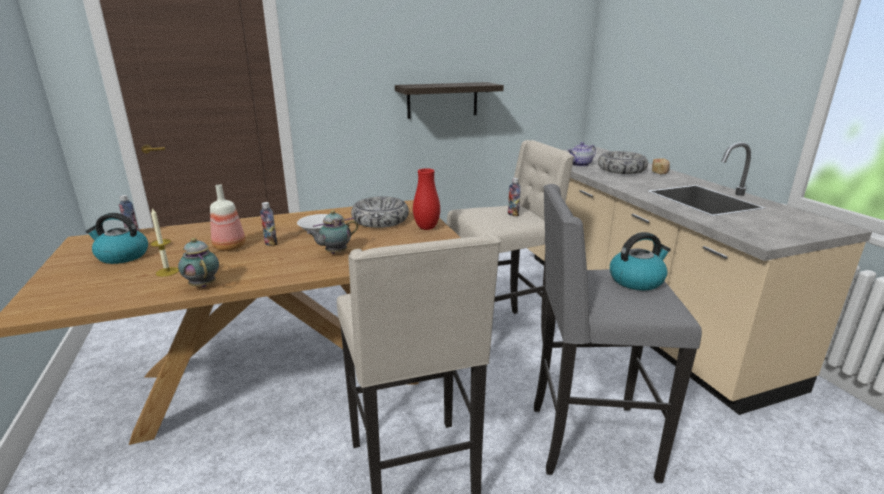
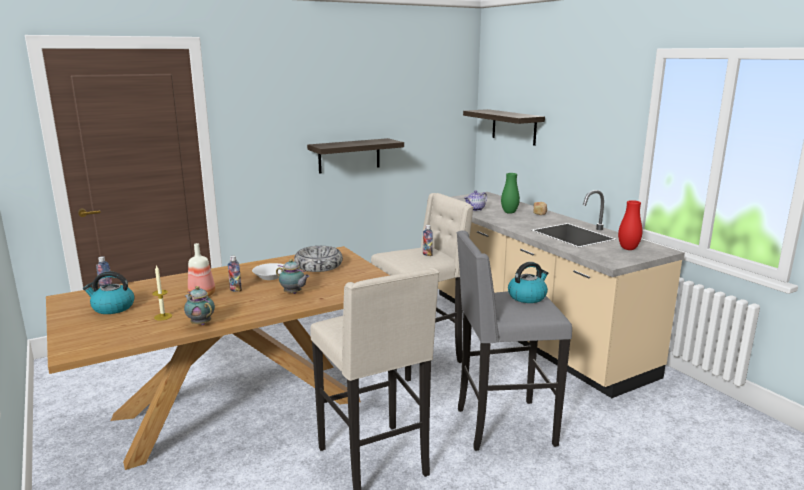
camera: 10 degrees left, 5 degrees down
teapot [307,210,358,254] -> teapot turned 105 degrees counterclockwise [276,259,310,294]
red vase [413,168,440,230] -> red vase moved to [618,200,642,250]
bowl [598,151,648,174] -> green vase [501,173,520,214]
none -> shelf [463,109,545,146]

